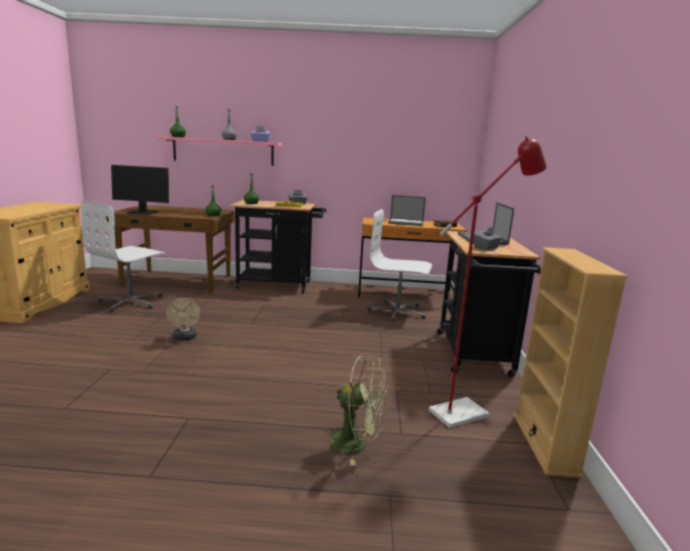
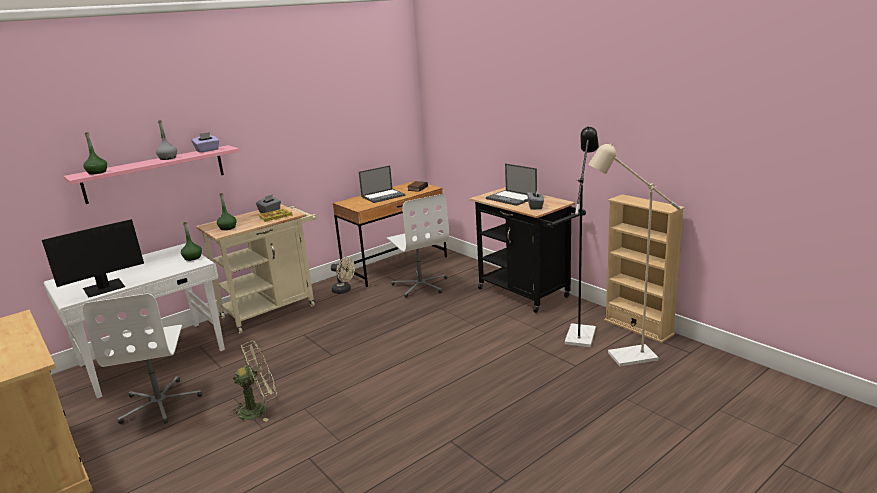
camera: 40 degrees left, 5 degrees up
brown desk [106,205,234,293] -> white desk [44,243,225,398]
beige fan [167,298,200,341] -> beige fan moved to [331,257,355,294]
black cart [230,200,327,293] -> beige cart [196,204,317,334]
green fan [324,356,387,465] -> green fan moved to [229,341,277,422]
white office chair [368,209,432,322] -> white office chair turned 90 degrees counterclockwise [387,194,449,298]
red floor lamp [429,136,547,428] -> black floor lamp [565,126,599,347]
none -> beige floor lamp [588,142,680,367]

